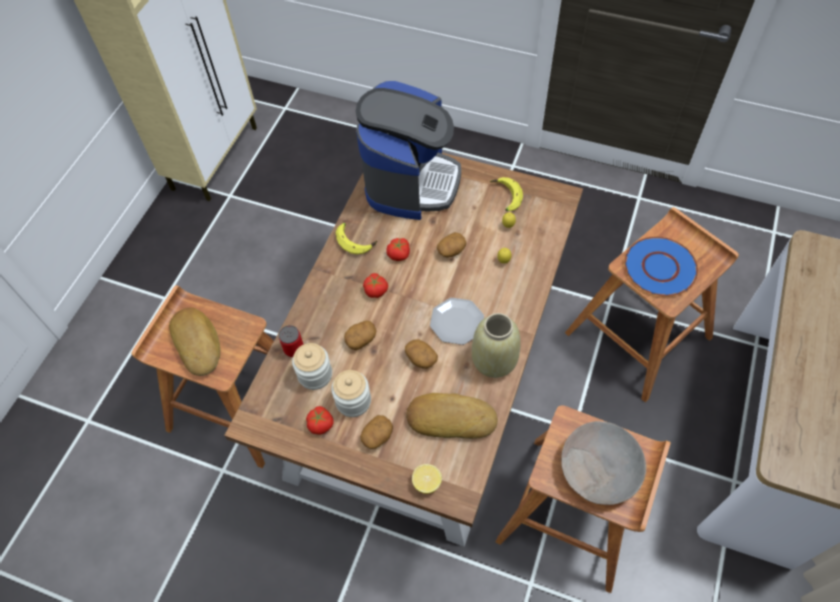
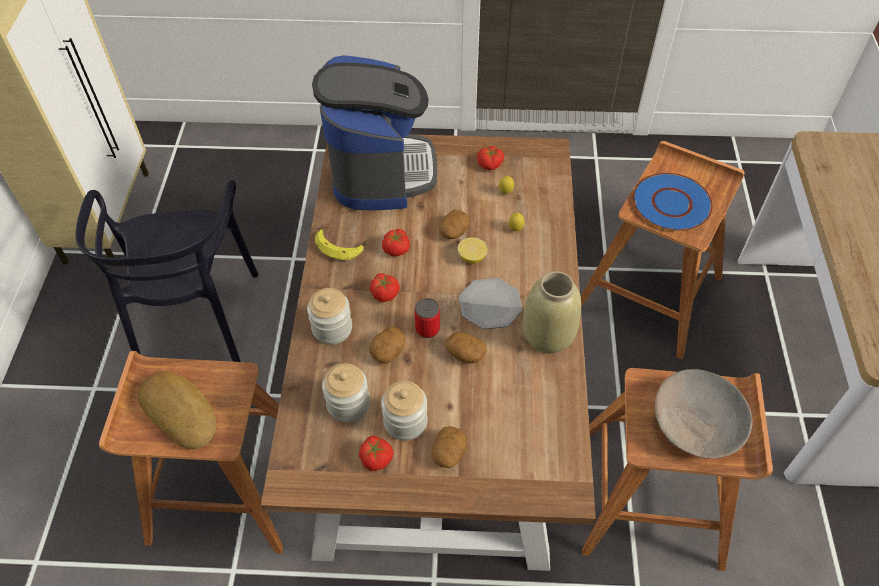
camera: 20 degrees left, 5 degrees down
can [279,325,304,357] -> can moved to [415,298,440,338]
bread [406,393,498,439] -> none
lemon [412,464,442,494] -> lemon moved to [458,237,488,264]
banana [490,177,523,211] -> tomato [477,146,504,170]
none -> black chair [75,180,258,362]
none -> jar [307,288,352,345]

